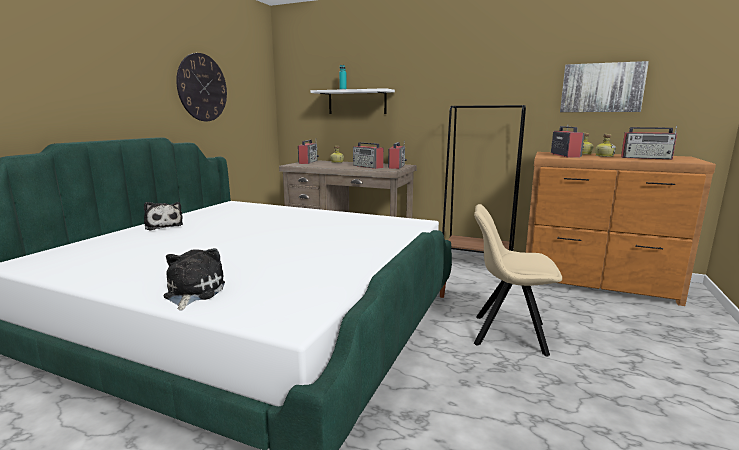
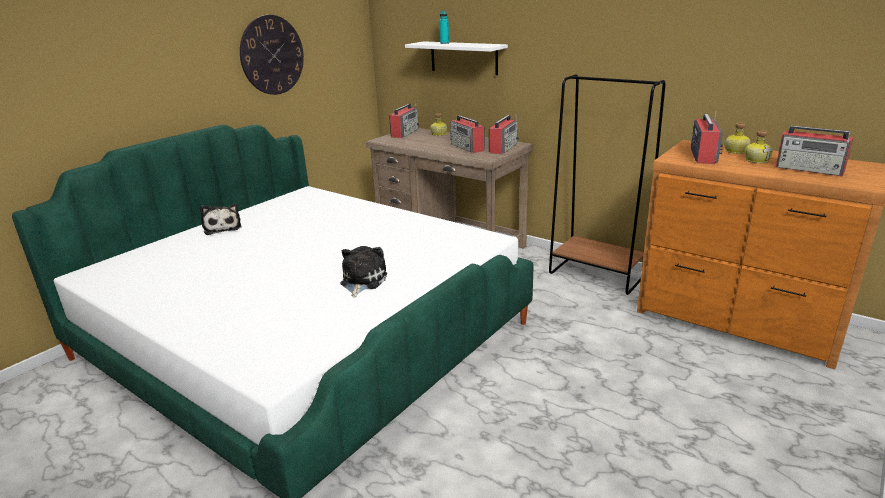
camera: 15 degrees right, 10 degrees up
plush toy [164,248,225,310] -> plush toy moved to [340,246,387,297]
beige chair [474,204,562,357] -> none
picture [560,61,649,112] -> none

